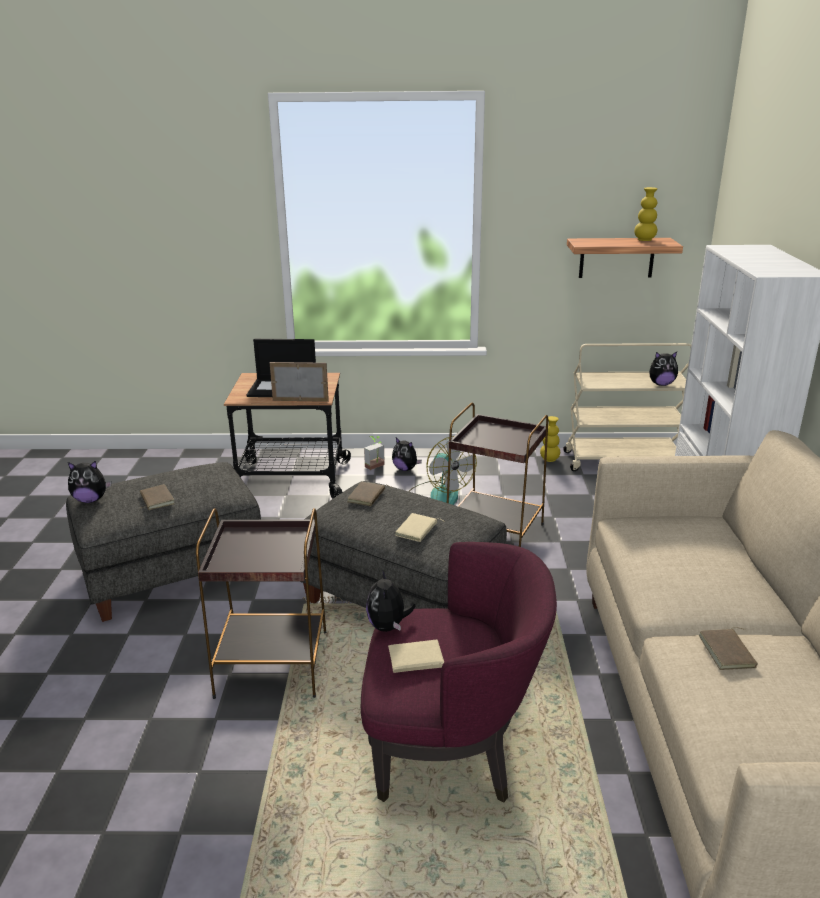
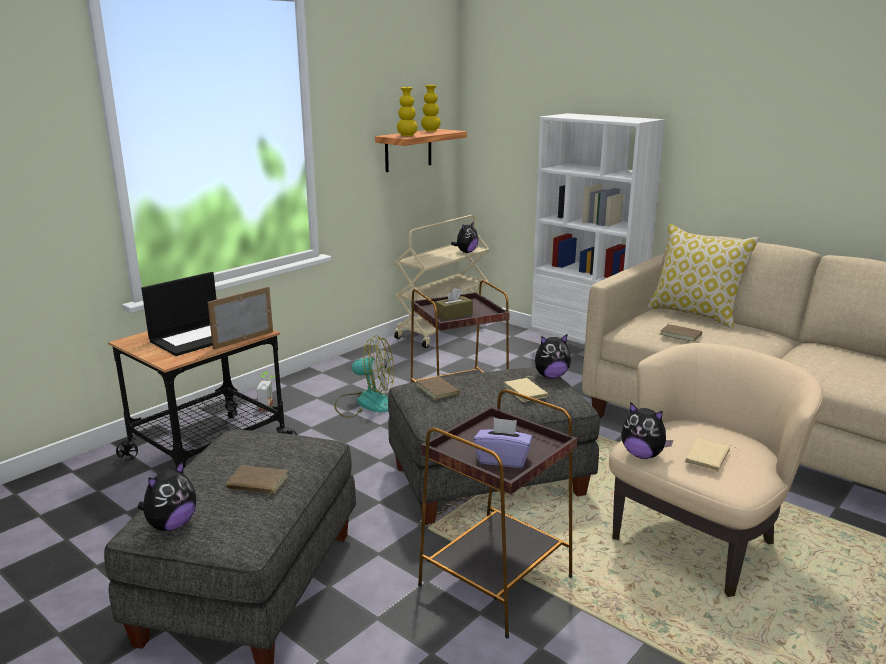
camera: 50 degrees left, 5 degrees down
purple armchair [361,542,557,802] -> beige armchair [609,343,823,597]
plush toy [392,438,422,471] -> plush toy moved to [535,334,571,379]
yellow vase [540,416,560,462] -> yellow vase moved to [397,87,418,136]
brown book [699,627,758,670] -> brown book moved to [660,322,703,342]
none -> brown tissue box [435,288,473,320]
none -> purple tissue box [474,418,532,468]
none -> pillow [647,224,759,329]

